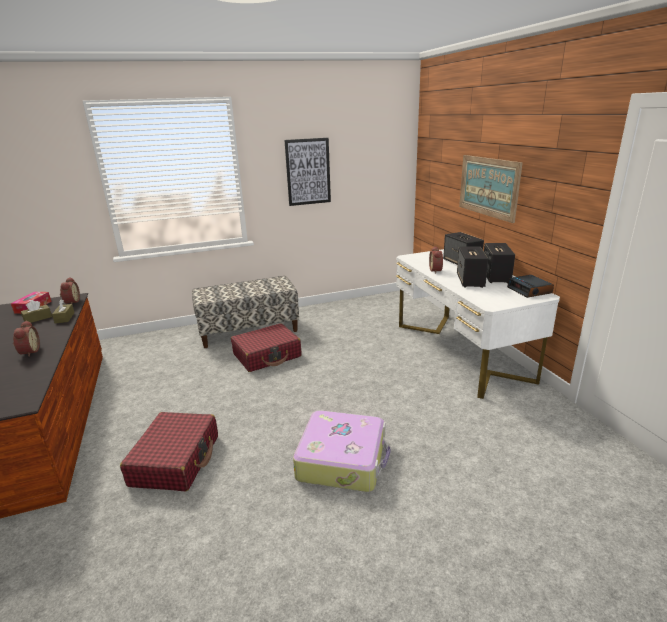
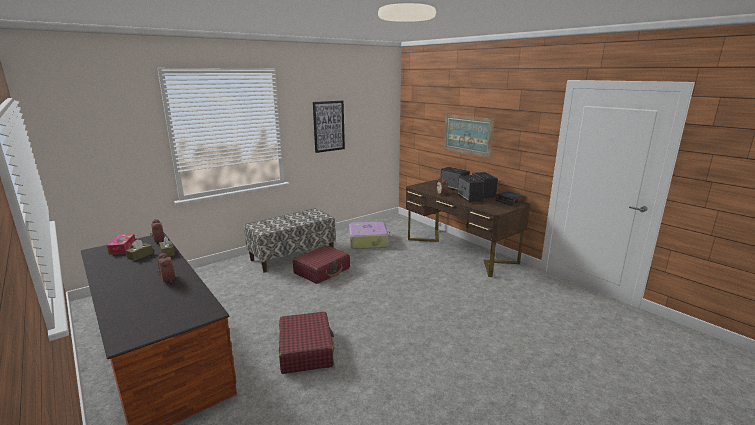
camera: 20 degrees left, 5 degrees down
suitcase [293,411,391,492] -> suitcase moved to [349,222,391,249]
white desk [396,249,560,399] -> brown desk [406,180,530,277]

